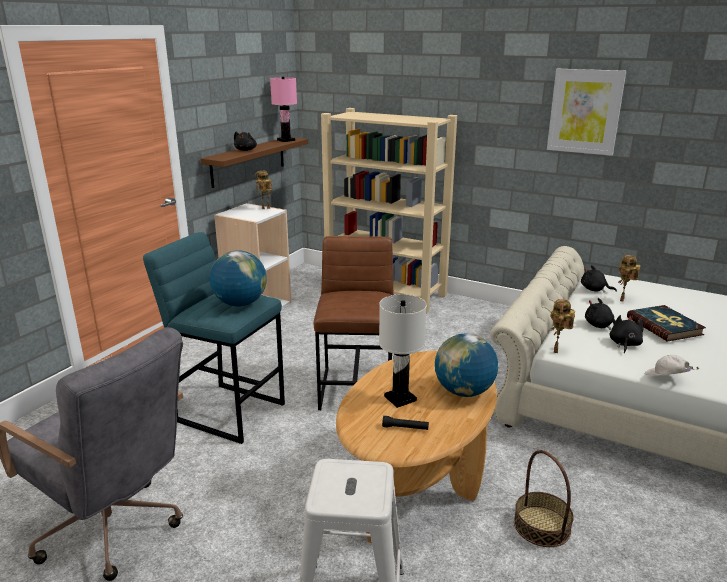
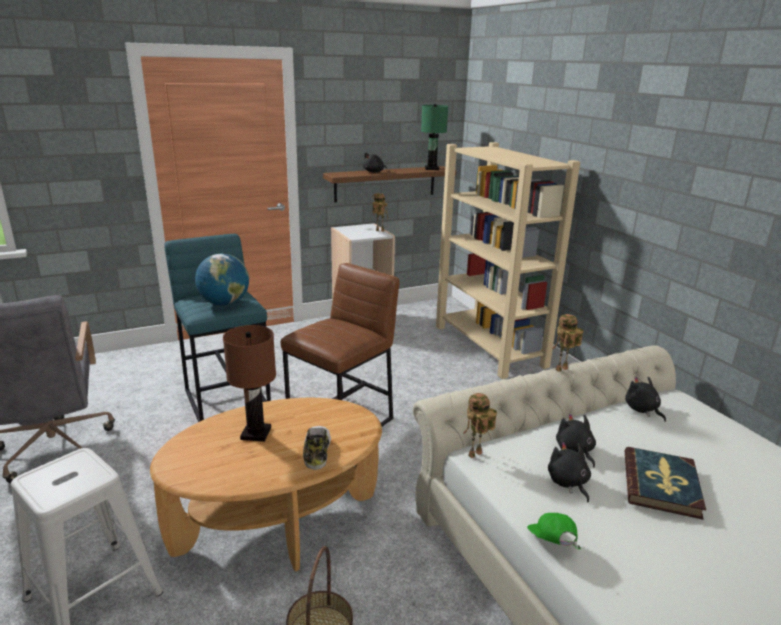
camera: 35 degrees right, 0 degrees up
pink table lamp [270,77,297,142] -> green table lamp [421,104,448,170]
white table lamp [379,294,427,408] -> brown table lamp [223,325,276,442]
black flashlight [382,416,429,430] -> none
globe [435,334,498,397] -> shoe [303,426,331,470]
picture [547,69,626,156] -> none
black plush toy [610,315,643,353] -> black plush toy turned 75 degrees counterclockwise [548,442,591,502]
toy robot [619,255,641,302] -> toy robot moved to [552,314,584,372]
white cap [645,355,699,375] -> green cap [527,513,581,549]

